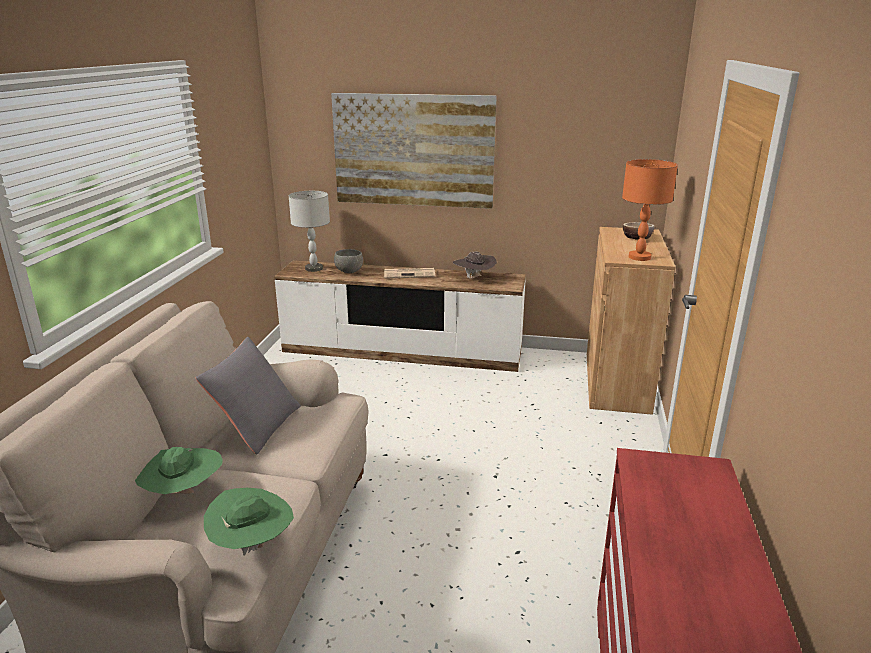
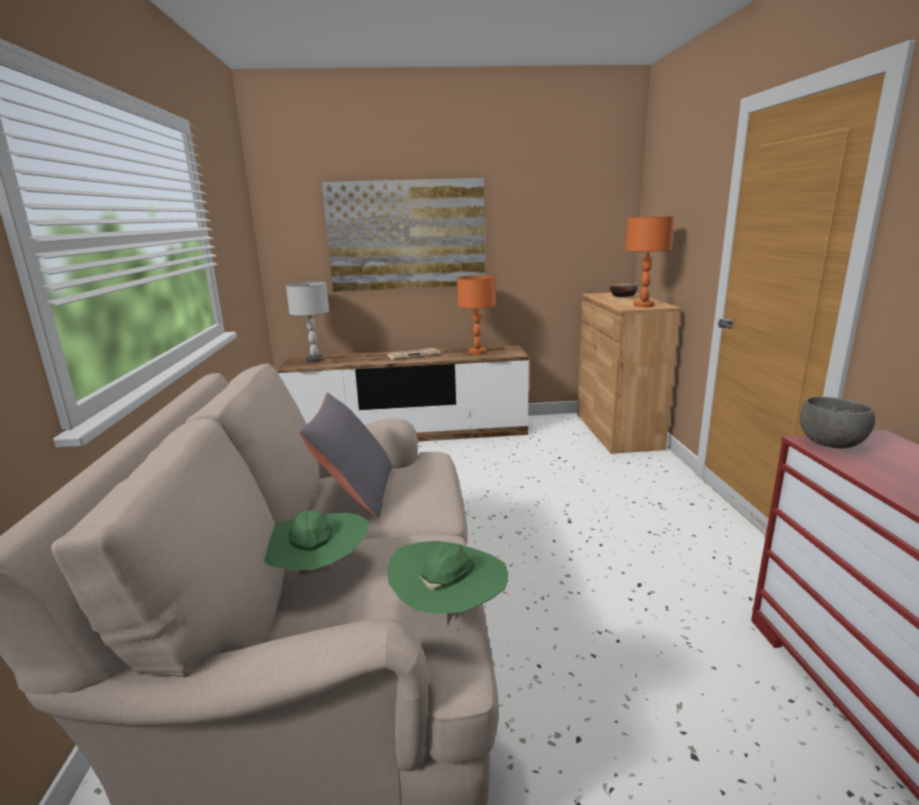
camera: 15 degrees left, 5 degrees down
grey bowl [334,249,363,273] -> grey bowl moved to [800,397,875,448]
brown hat [453,251,497,279] -> orange table lamp [457,275,496,355]

